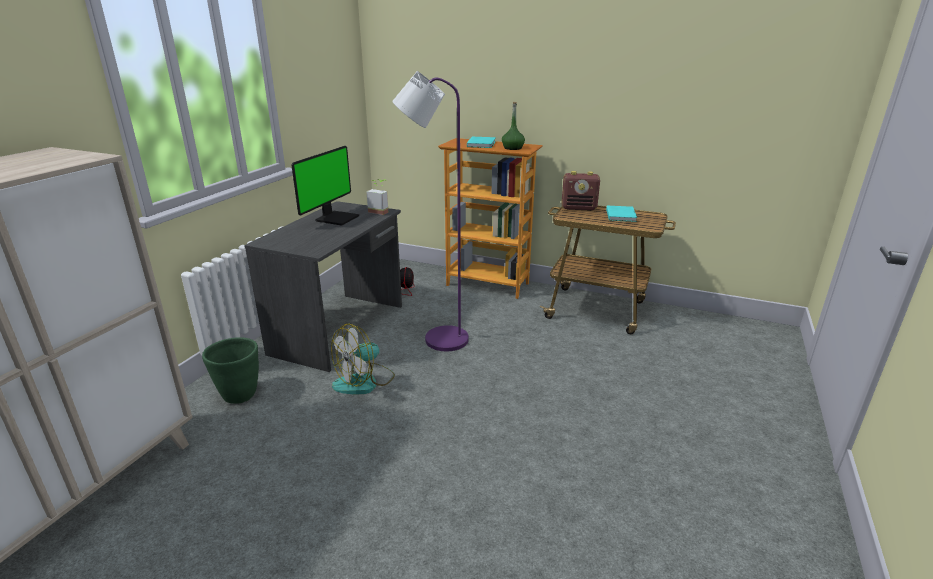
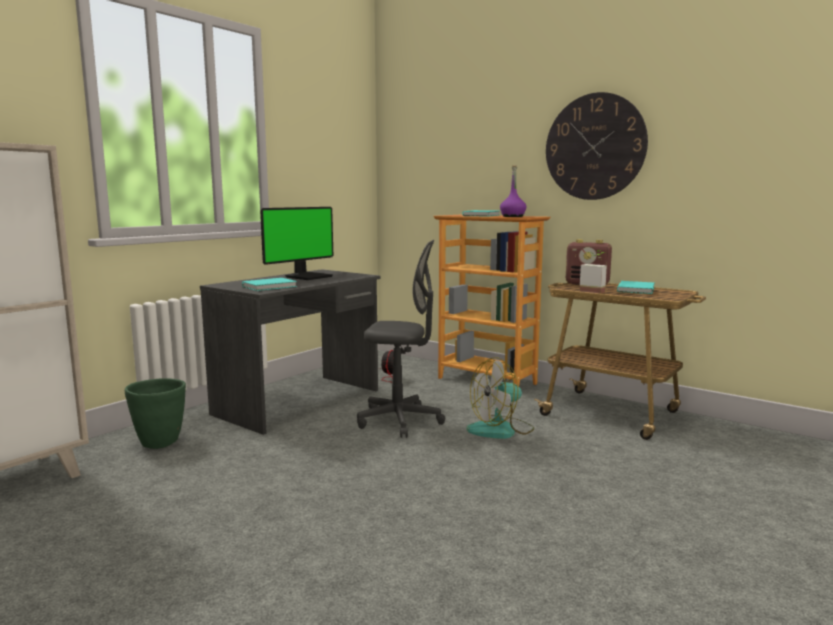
camera: 15 degrees right, 15 degrees down
fan [331,323,395,395] -> fan moved to [466,357,534,439]
potted plant [367,179,388,215] -> potted plant moved to [579,250,607,293]
purple floor lamp [392,71,469,351] -> grey office chair [357,240,446,438]
green bottle [502,102,525,150] -> purple bottle [500,165,526,217]
none -> turquoise book [242,278,297,291]
none -> wall clock [546,92,648,200]

